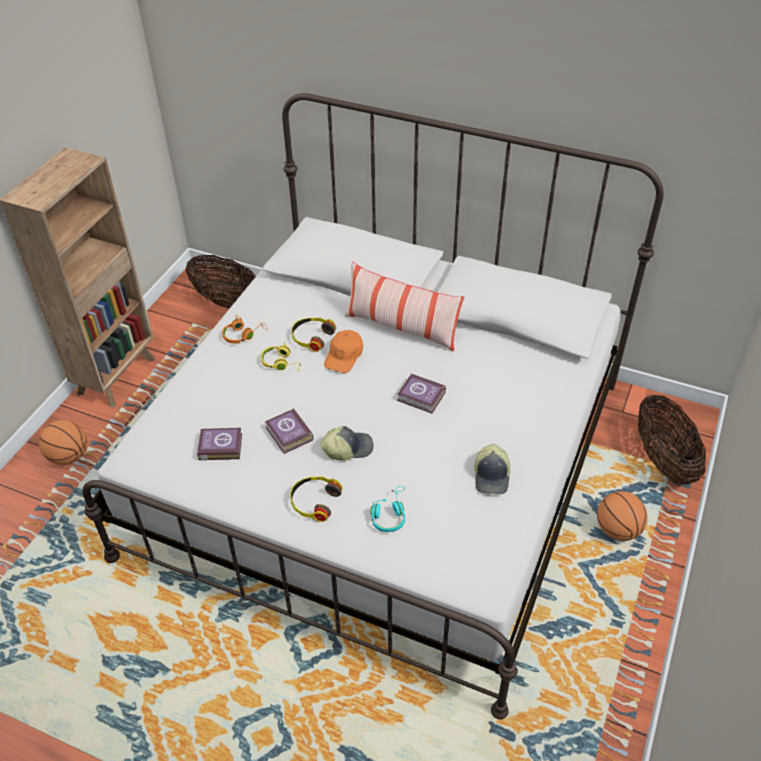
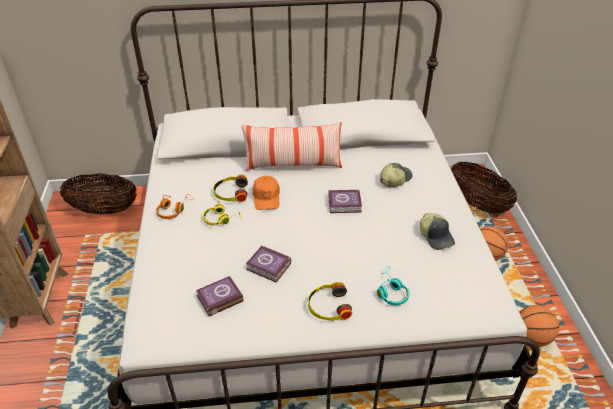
camera: 30 degrees left, 5 degrees down
basketball [39,420,87,465] -> basketball moved to [519,305,559,347]
cap [320,426,373,461] -> cap moved to [380,163,412,187]

